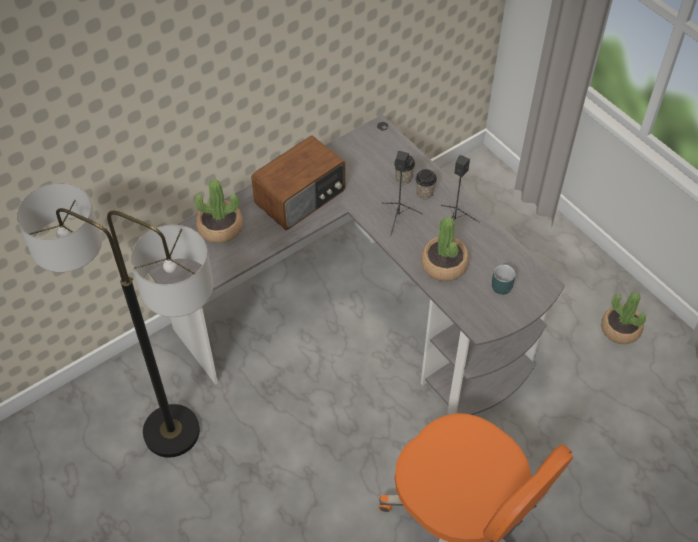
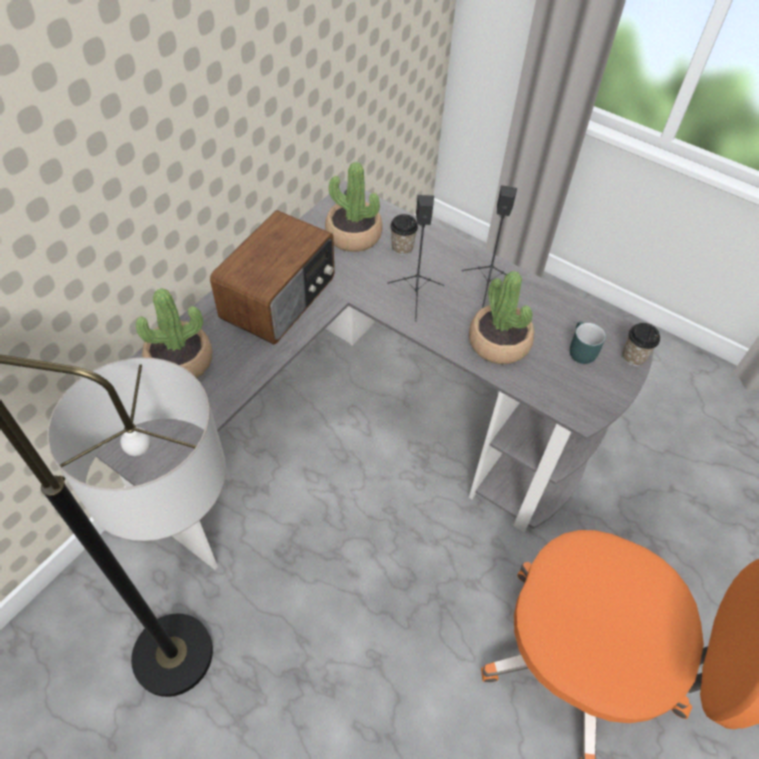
camera: 20 degrees left, 0 degrees up
cup [415,169,437,199] -> cup moved to [622,323,660,366]
potted plant [601,292,646,344] -> potted plant moved to [325,162,383,252]

